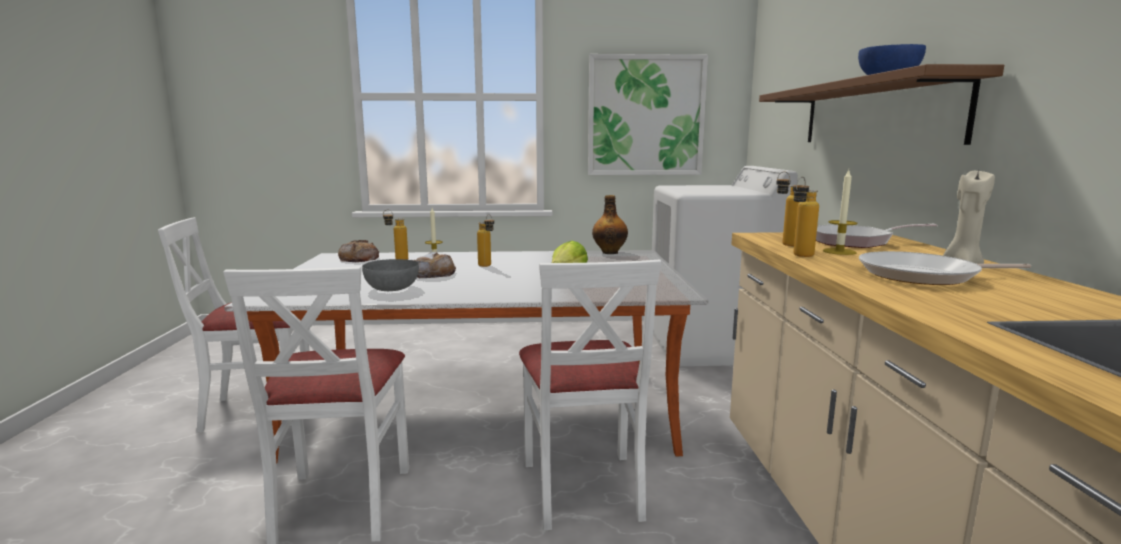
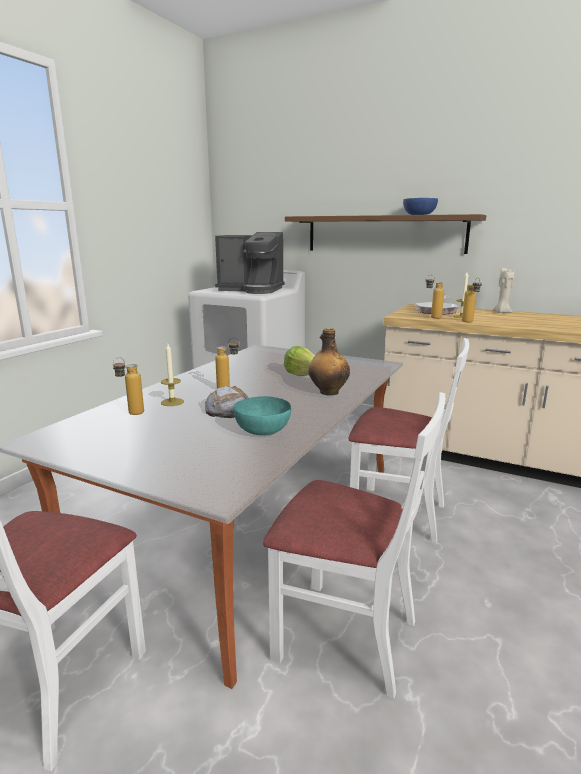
camera: 60 degrees left, 5 degrees up
bread [338,240,379,262] -> none
grey bowl [362,259,419,291] -> turquoise bowl [233,396,291,435]
picture [588,54,708,175] -> none
bottle [592,195,628,254] -> bottle moved to [308,328,350,395]
frying pan [859,251,1031,285] -> none
none -> coffee machine [215,232,285,294]

